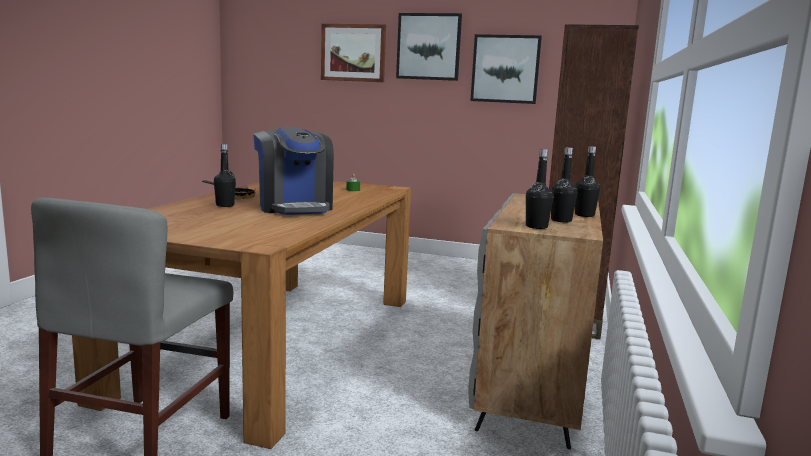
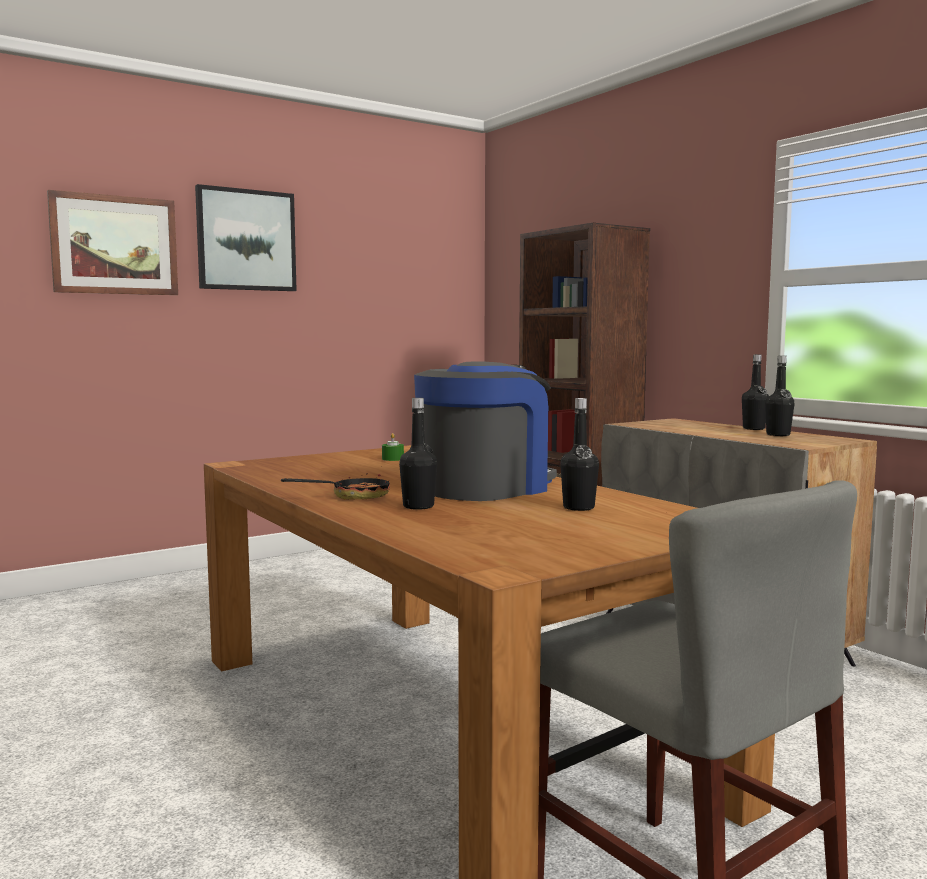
camera: 50 degrees left, 5 degrees down
coffee machine [253,127,334,215] -> coffee machine turned 60 degrees counterclockwise [414,362,557,501]
picture [470,34,542,104] -> none
black bottle [526,149,554,229] -> black bottle moved to [560,398,599,511]

